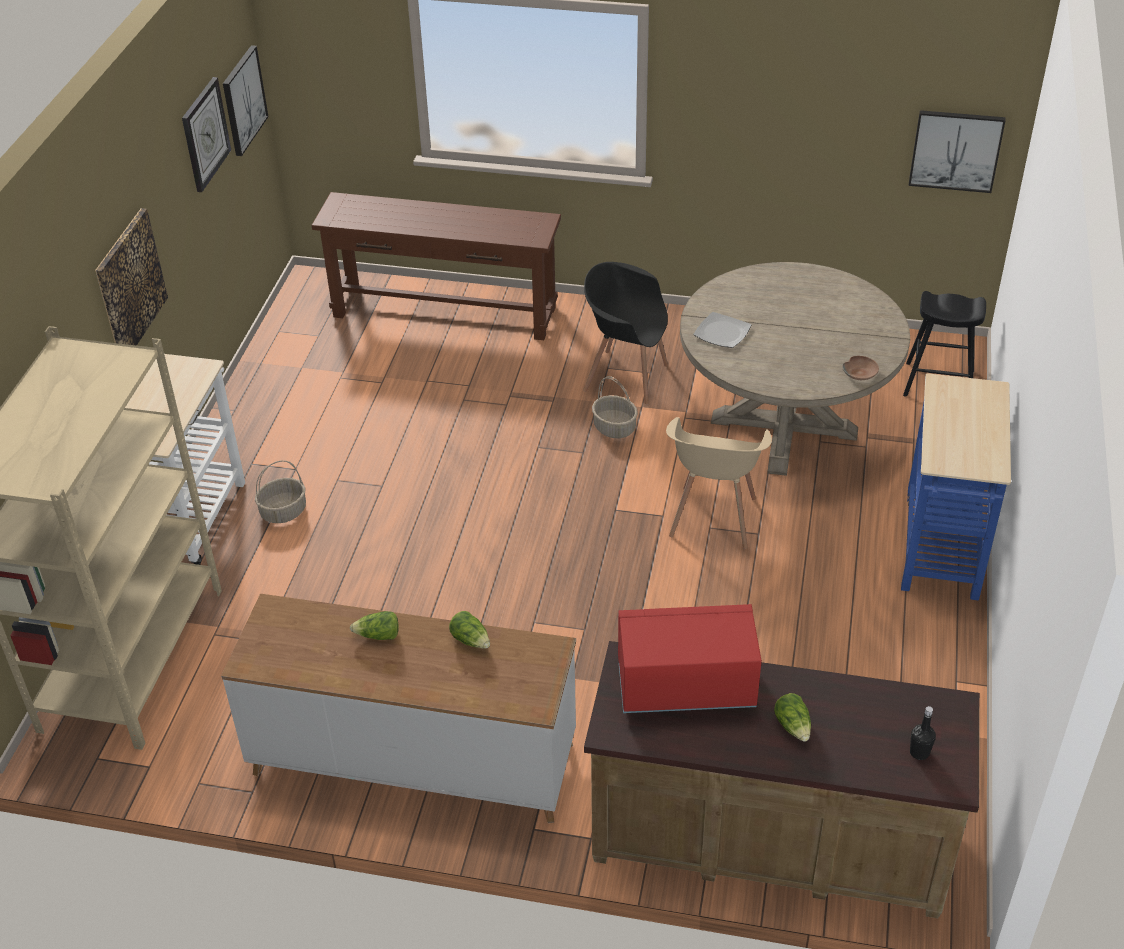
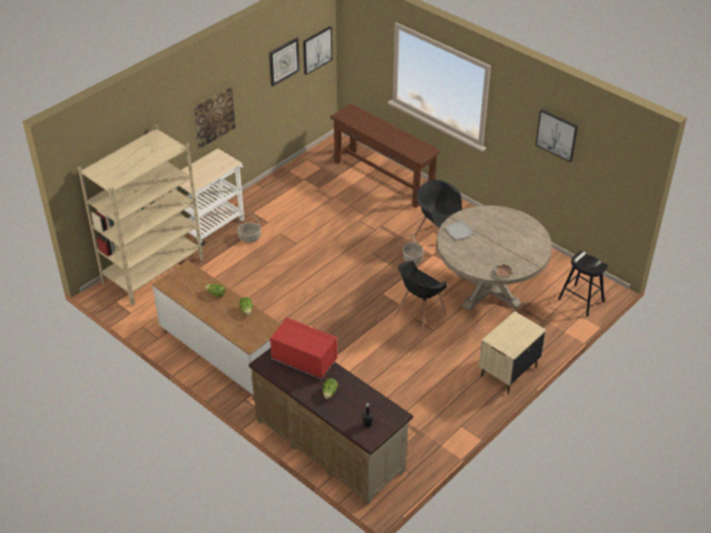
camera: 30 degrees right, 0 degrees up
beige chair [666,417,772,549] -> black chair [394,261,447,334]
blue cart [901,373,1011,600] -> beige nightstand [479,311,546,394]
picture [909,110,1006,193] -> picture moved to [535,109,578,162]

